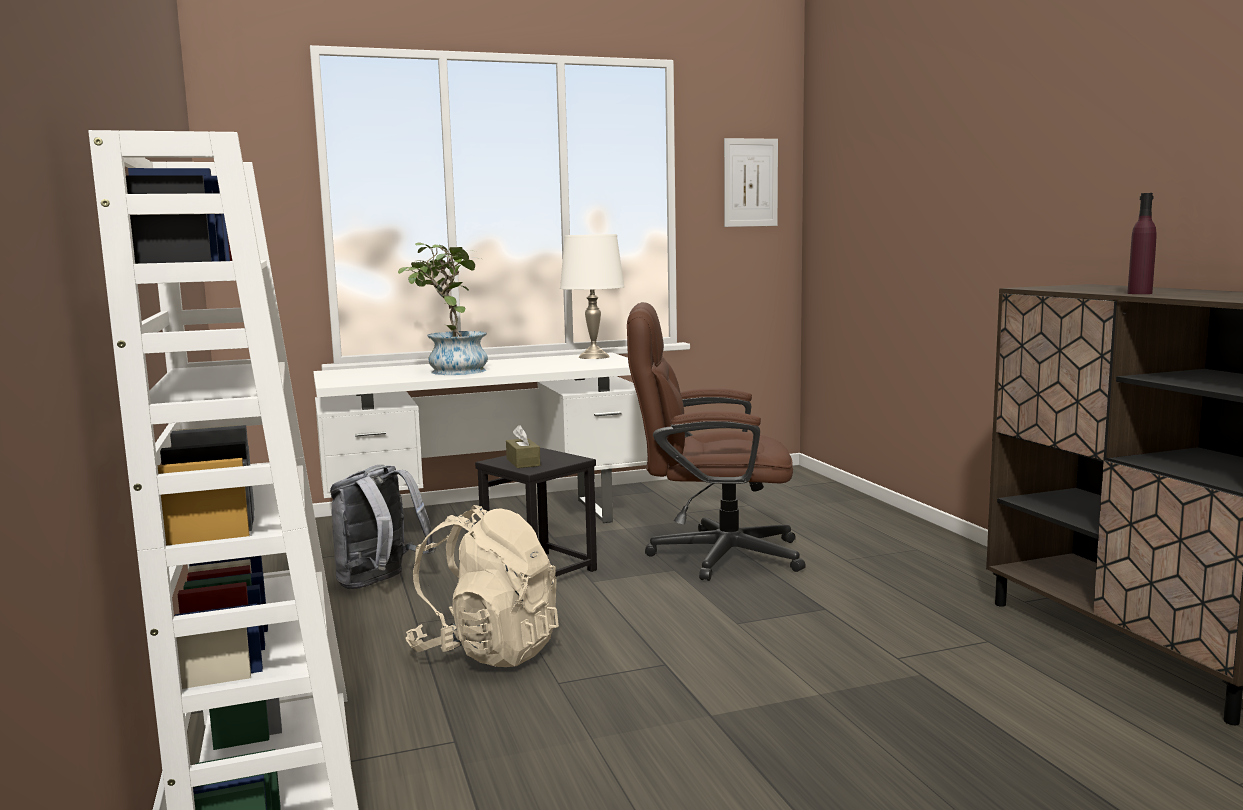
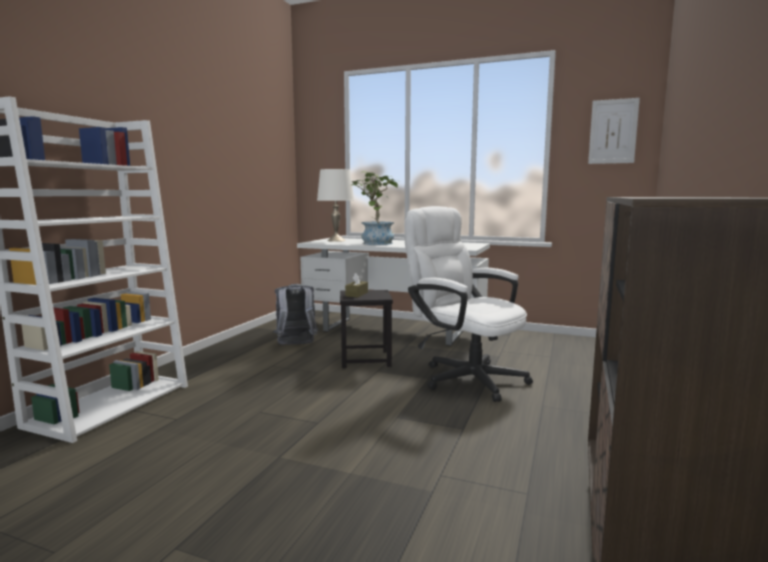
camera: 40 degrees right, 0 degrees up
beige backpack [405,505,559,667] -> none
white table lamp [560,234,625,359] -> white table lamp moved to [317,169,354,242]
brown office chair [627,302,806,581] -> white office chair [404,206,533,402]
purple bottle [1127,193,1157,294] -> none

